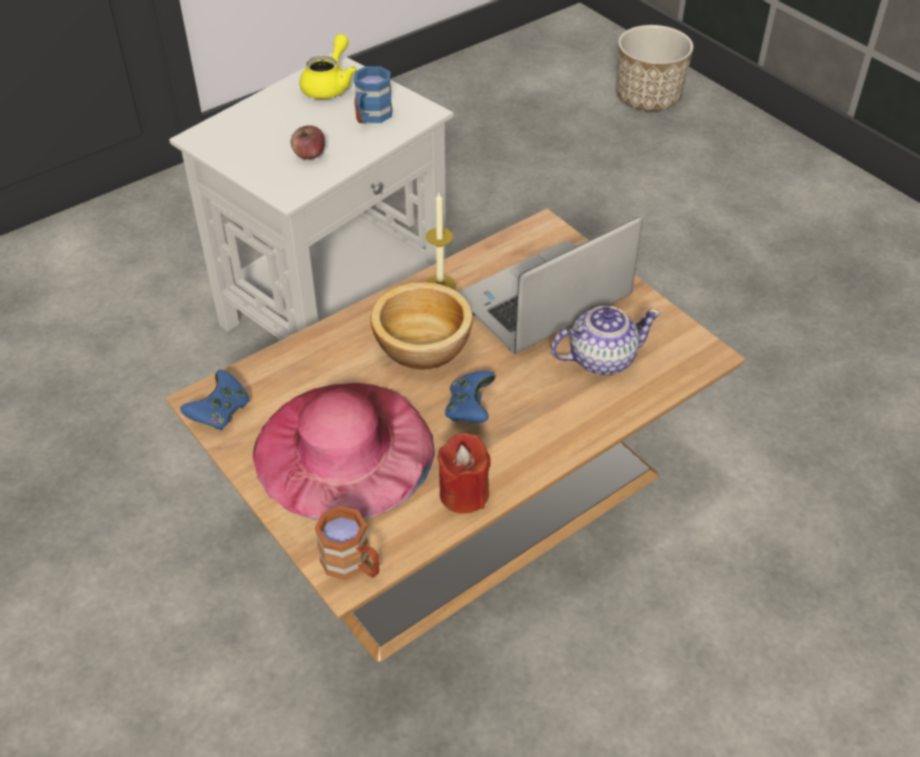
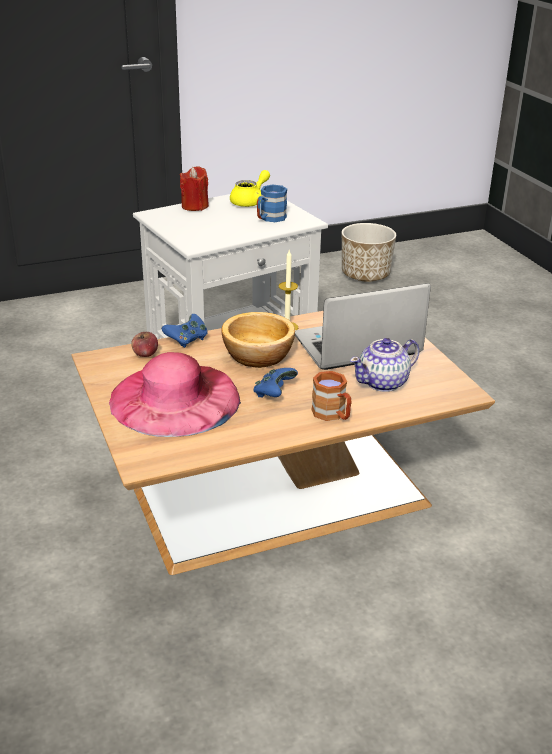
camera: 15 degrees right, 15 degrees down
blue game controller [181,370,249,431] -> blue game controller moved to [162,314,207,348]
apple [291,125,325,159] -> apple moved to [131,332,158,357]
brown mug [315,506,379,580] -> brown mug moved to [311,371,351,421]
red candle [437,433,491,514] -> red candle moved to [180,166,209,211]
teapot [551,306,661,375] -> teapot turned 150 degrees clockwise [350,338,419,392]
planter [616,25,693,111] -> planter moved to [342,223,396,282]

